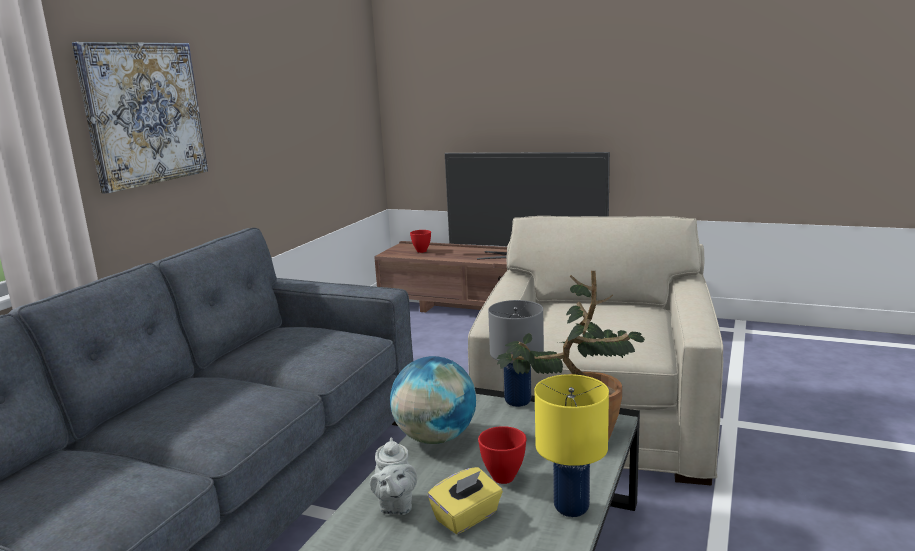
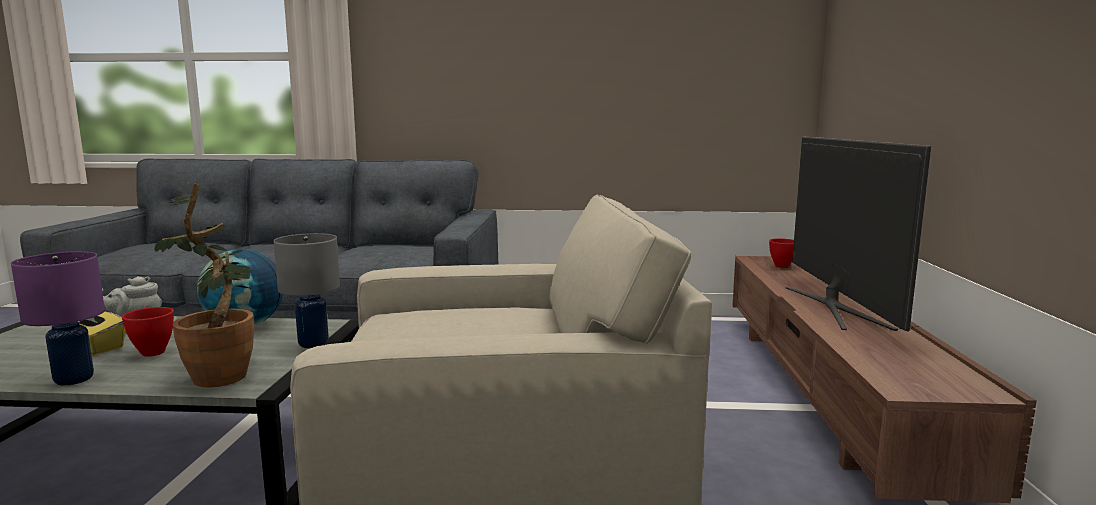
camera: 70 degrees right, 5 degrees down
picture [72,42,208,193] -> none
yellow table lamp [535,374,609,517] -> purple table lamp [11,251,105,386]

